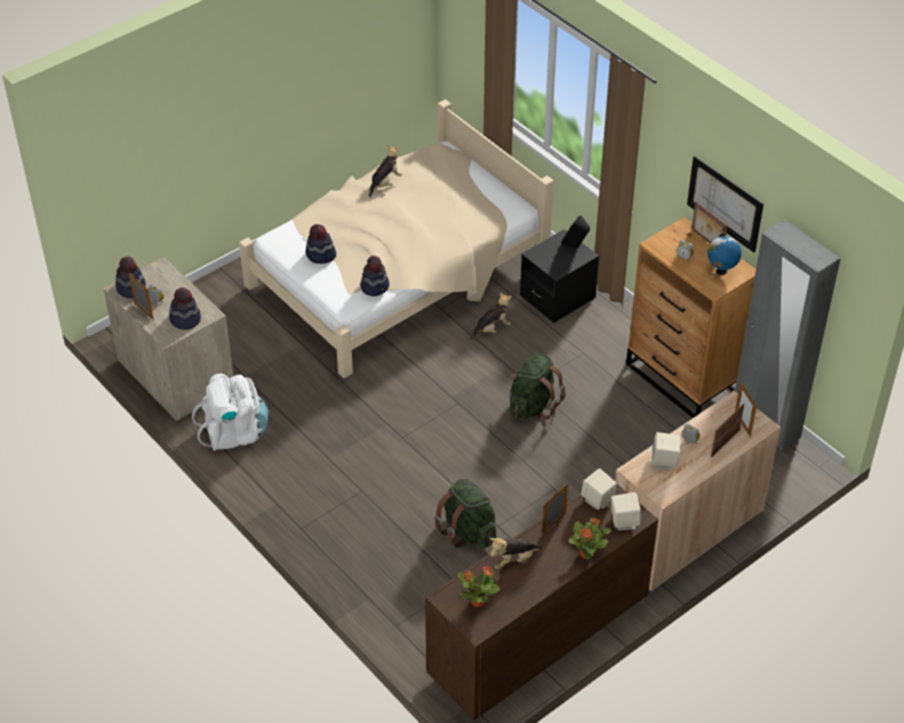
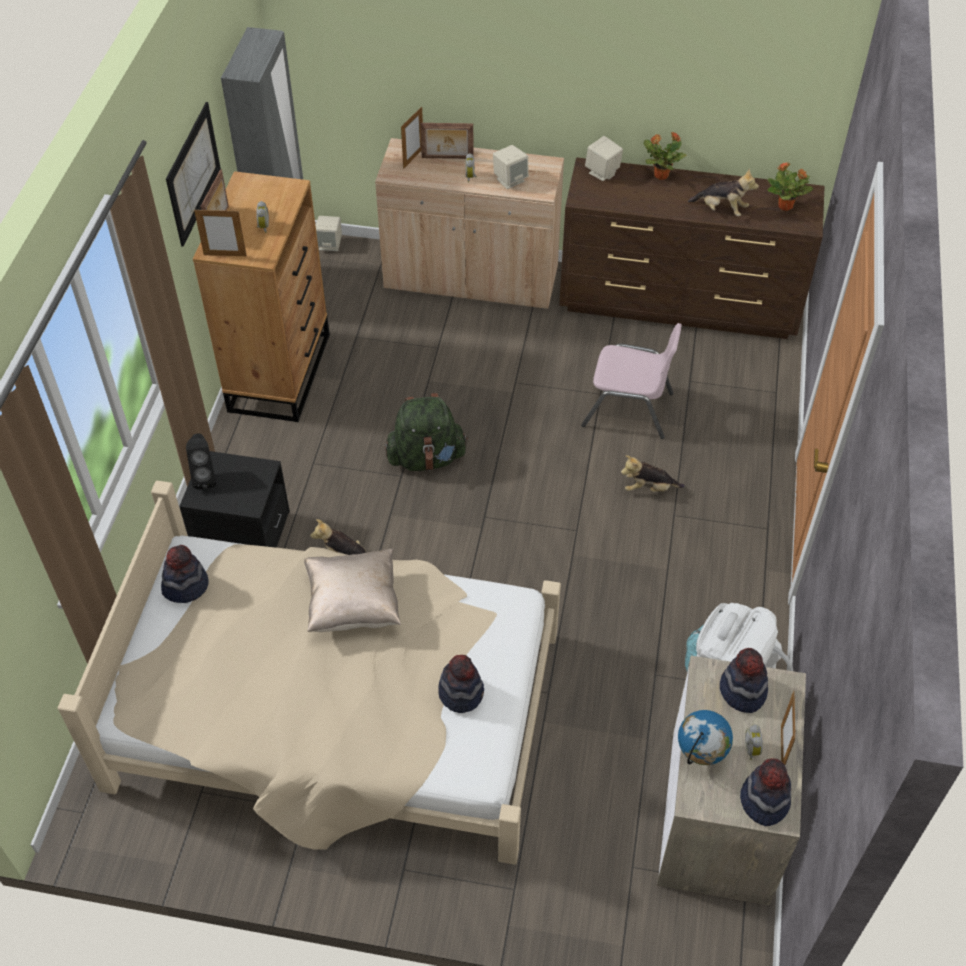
camera: 130 degrees left, 5 degrees up
hat [361,256,389,296] -> hat moved to [161,545,209,603]
plush toy [369,145,402,197] -> plush toy moved to [621,455,684,492]
green backpack [434,478,496,548] -> pink chair [581,323,682,439]
picture frame [542,483,568,536] -> picture frame moved to [194,209,247,256]
beige speaker [581,468,617,510] -> beige speaker moved to [316,216,342,251]
globe [708,234,742,275] -> globe moved to [678,710,733,765]
none -> beige pillow [304,549,401,632]

